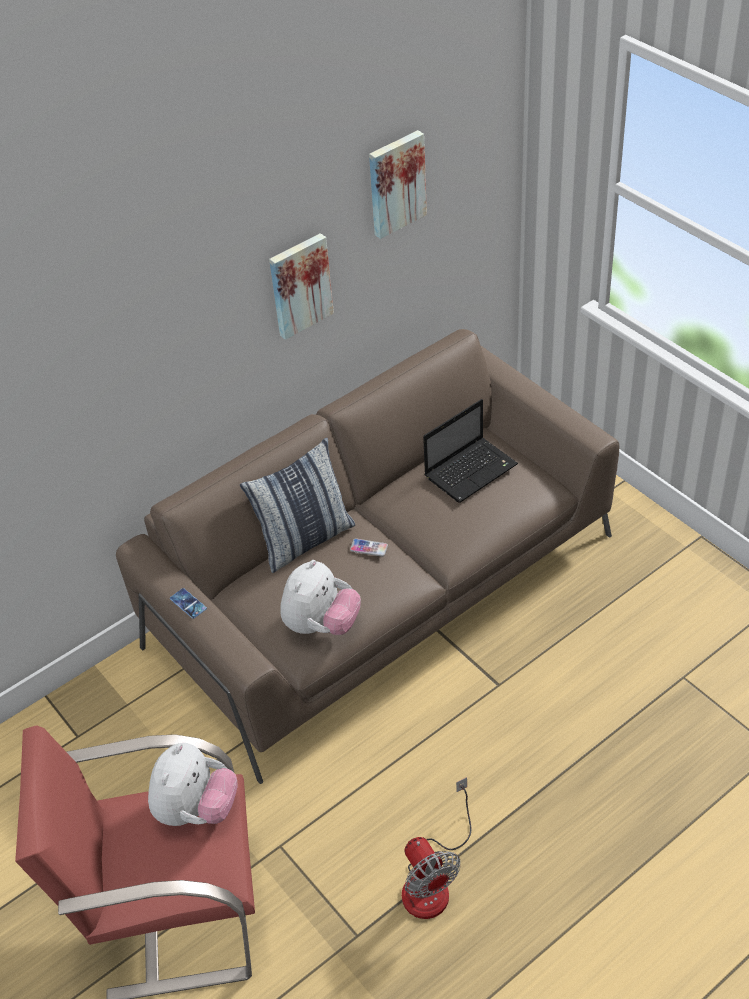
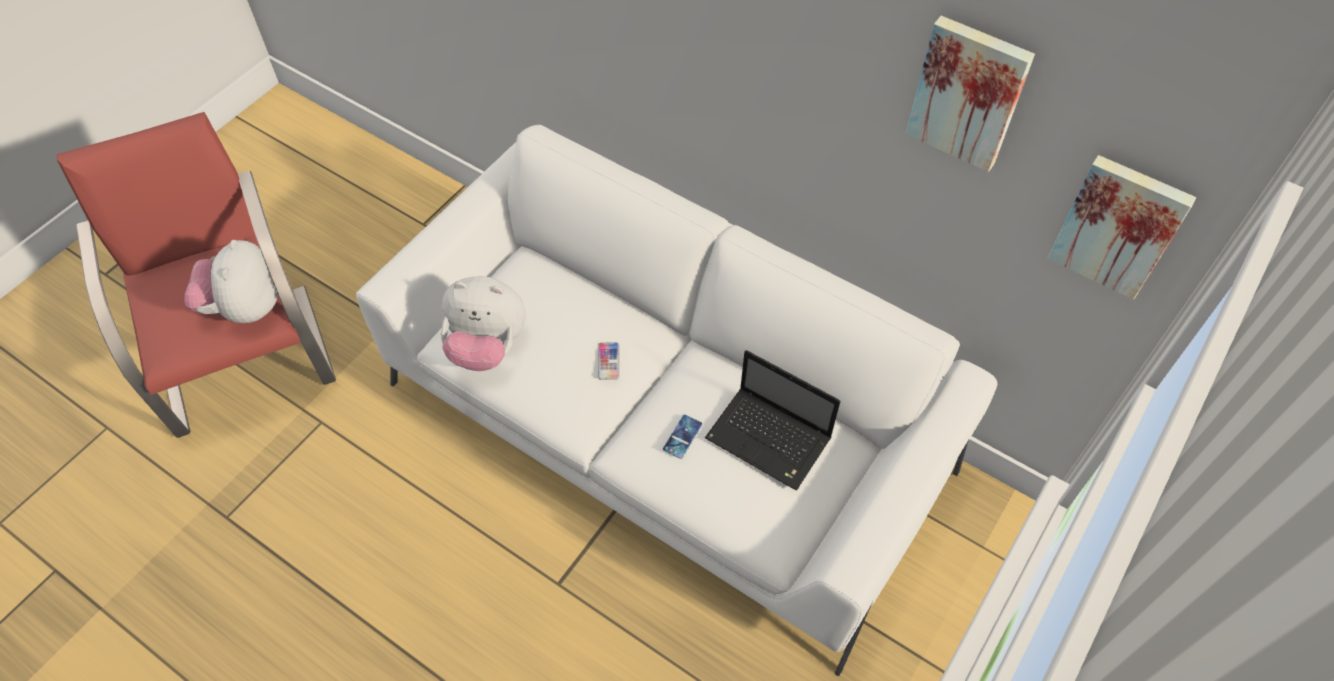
camera: 70 degrees right, 10 degrees up
brown sofa [116,329,619,784] -> white sofa [356,125,997,676]
plush toy [148,743,237,826] -> plush toy turned 90 degrees clockwise [184,240,278,323]
phone [170,588,207,619] -> phone moved to [663,414,702,459]
pillow [240,437,355,573] -> none
picture [269,233,334,340] -> picture moved to [1047,155,1196,300]
fan [402,777,471,919] -> none

